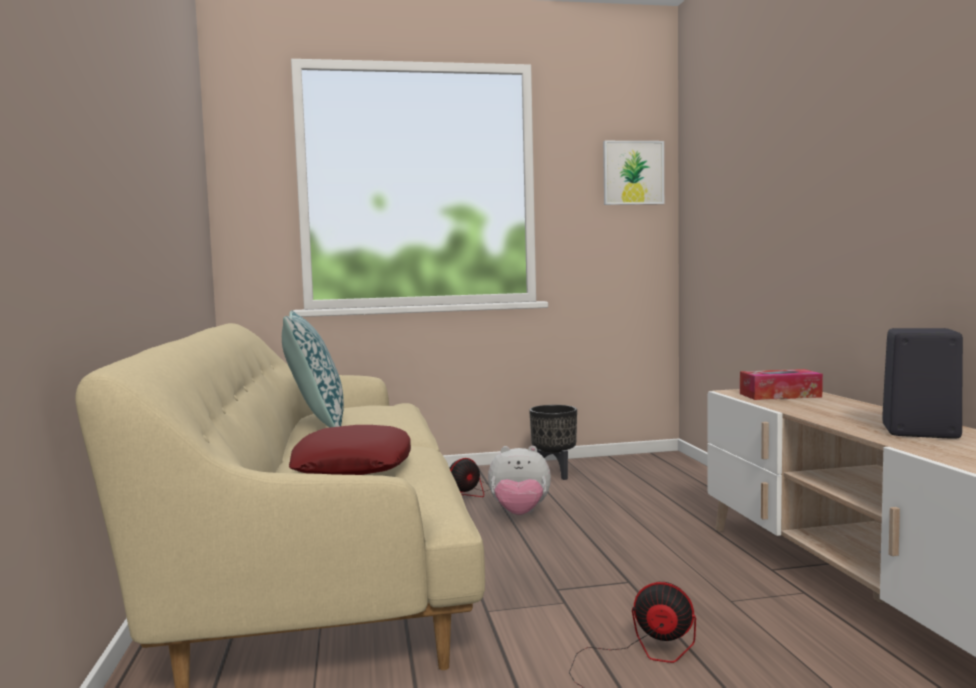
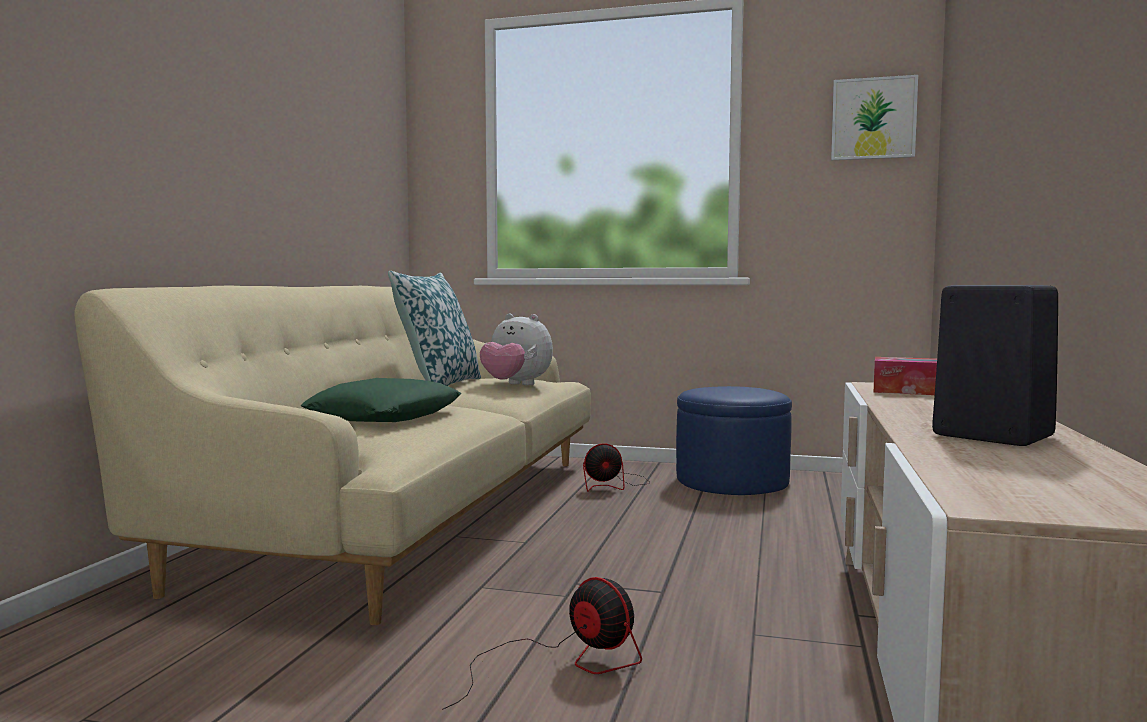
camera: 25 degrees right, 0 degrees up
red pillow [289,425,411,475] -> green pillow [300,378,461,422]
plush toy [488,446,551,515] -> plush toy moved to [480,314,553,385]
black planter [529,405,577,480] -> blue ottoman [676,386,792,495]

